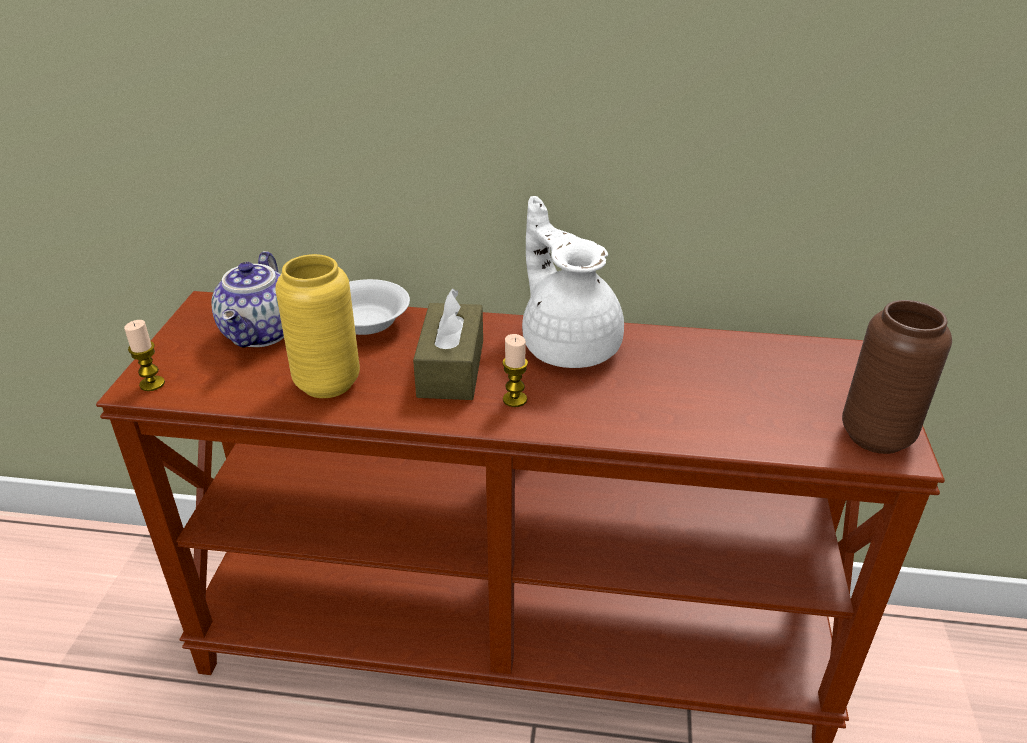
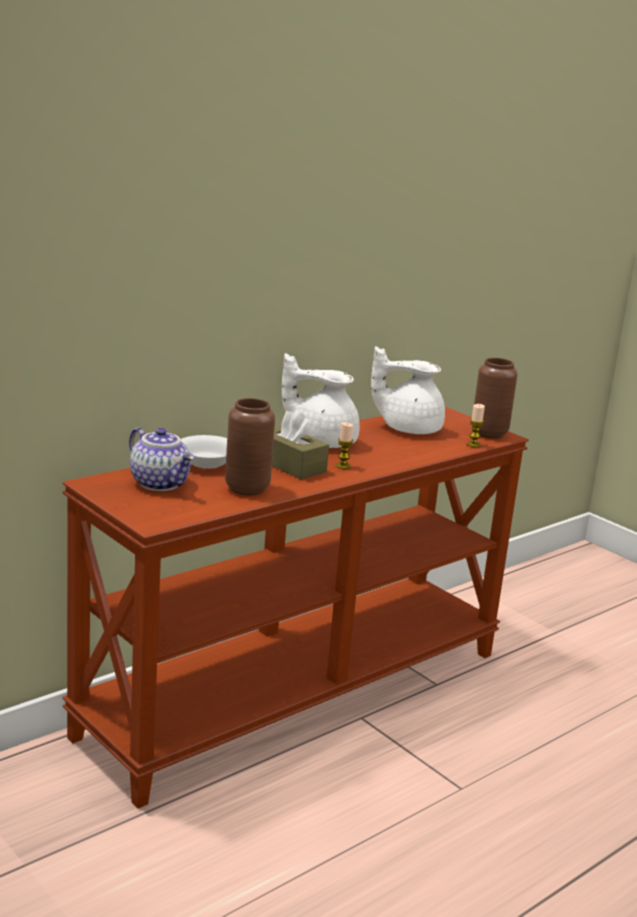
camera: 50 degrees left, 15 degrees down
candle [124,320,165,391] -> candle moved to [467,404,485,447]
yellow vase [275,254,360,398] -> brown vase [225,398,275,495]
none -> white teapot [371,346,445,434]

